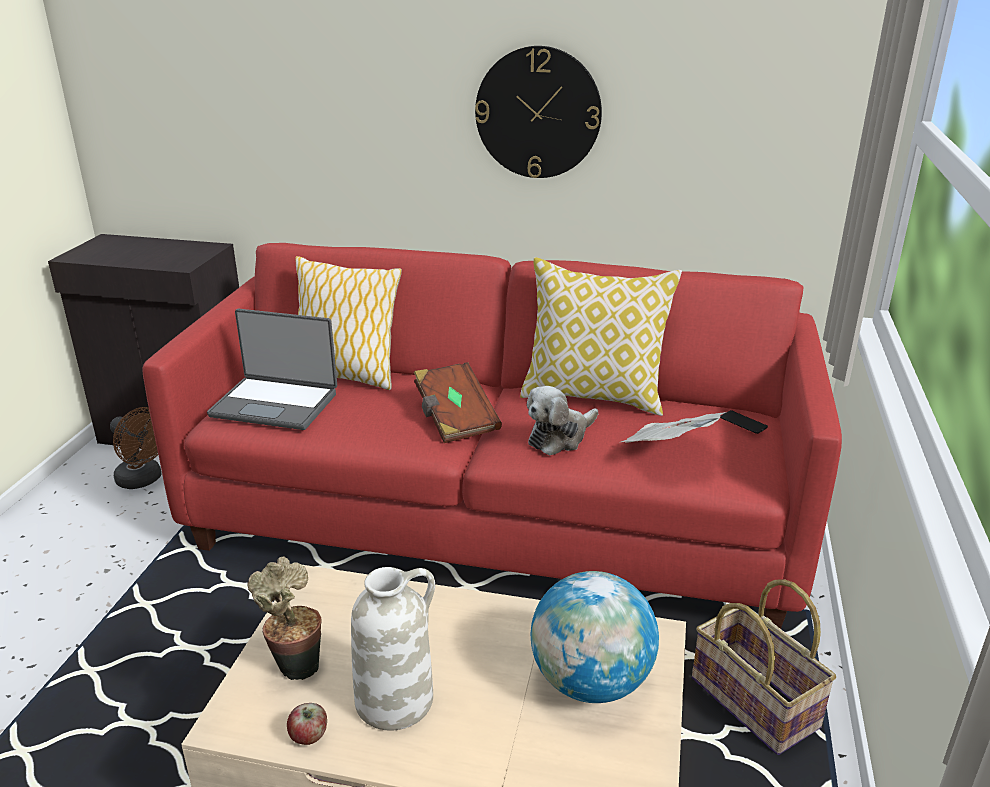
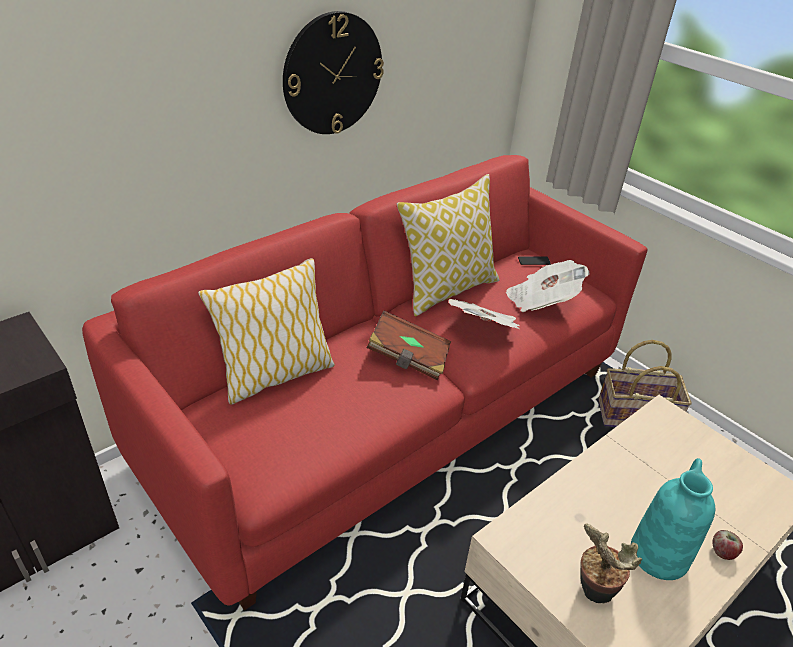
camera: 55 degrees left, 10 degrees up
brown fan [110,407,162,489] -> none
laptop [207,309,337,430] -> none
apple [287,703,327,745] -> apple moved to [713,530,743,560]
white vase [351,567,435,731] -> turquoise vase [631,458,715,580]
plush toy [527,386,598,455] -> newspaper [448,299,520,329]
globe [531,571,659,703] -> none

